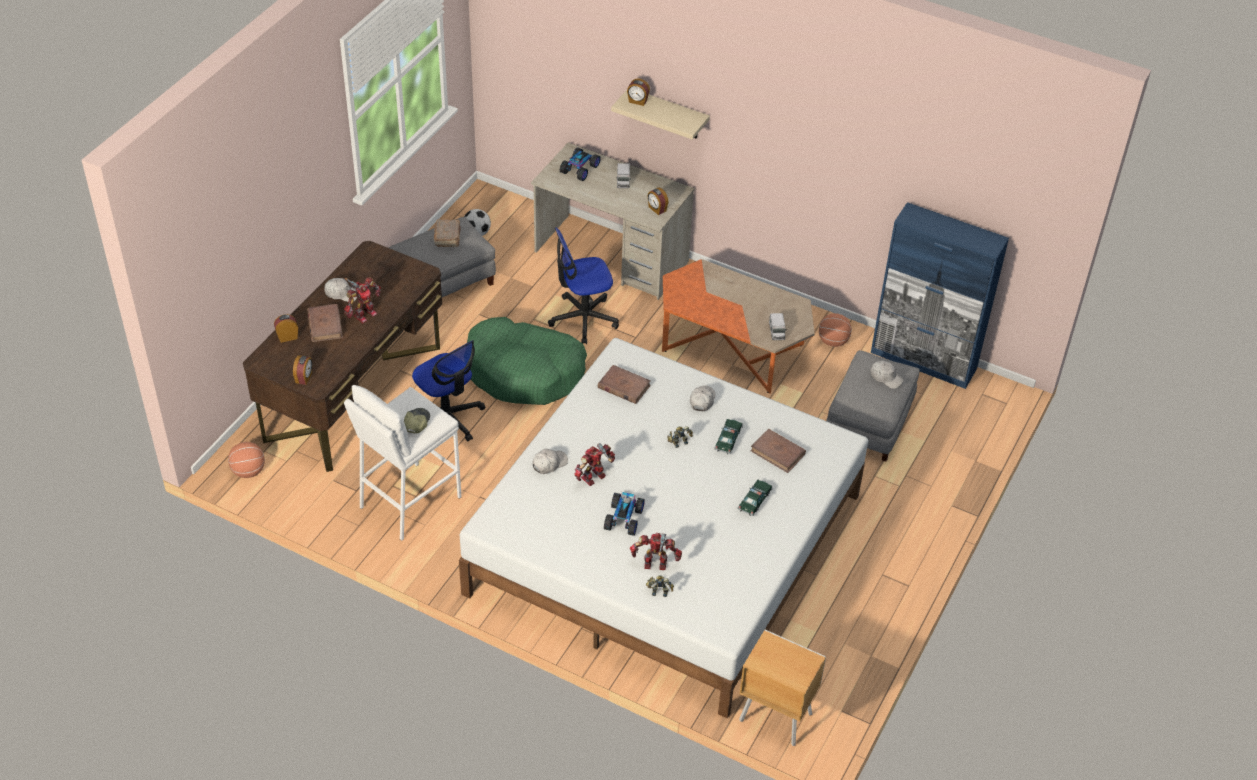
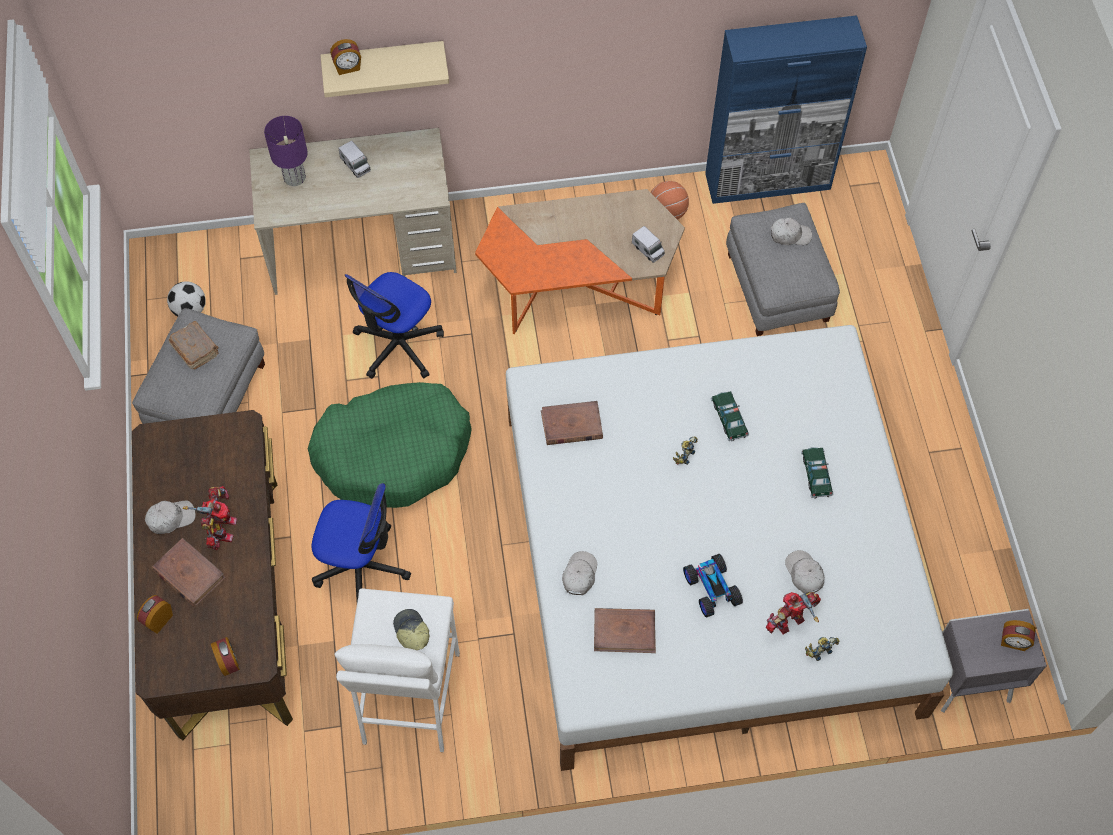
camera: 35 degrees left, 15 degrees up
basketball [228,442,265,478] -> none
toy car [560,148,601,181] -> purple table lamp [264,116,308,186]
toy robot [575,443,615,486] -> none
alarm clock [648,188,668,215] -> alarm clock moved to [1001,620,1036,651]
white cap [690,385,716,411] -> white cap moved to [785,550,824,594]
brown nightstand [739,630,826,746] -> grey nightstand [941,609,1047,713]
brown book [750,429,806,473] -> brown book moved to [594,608,656,653]

